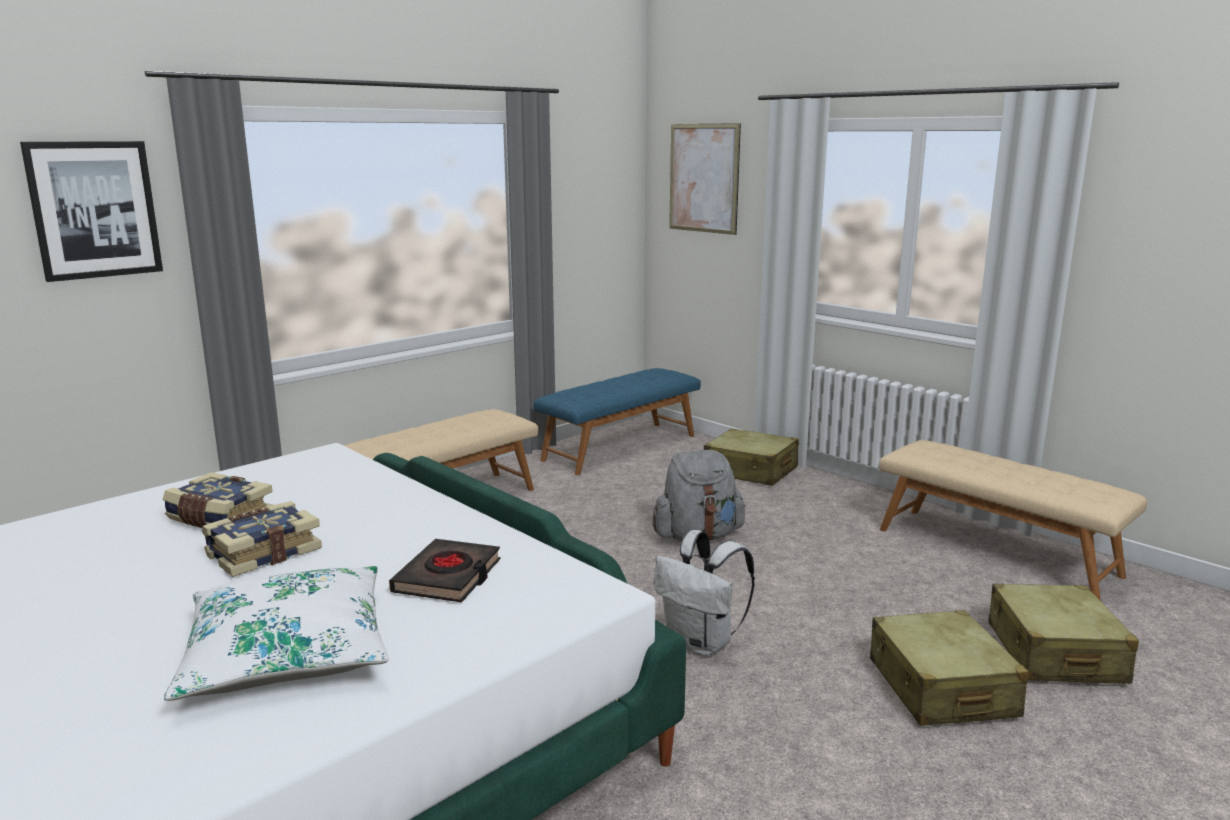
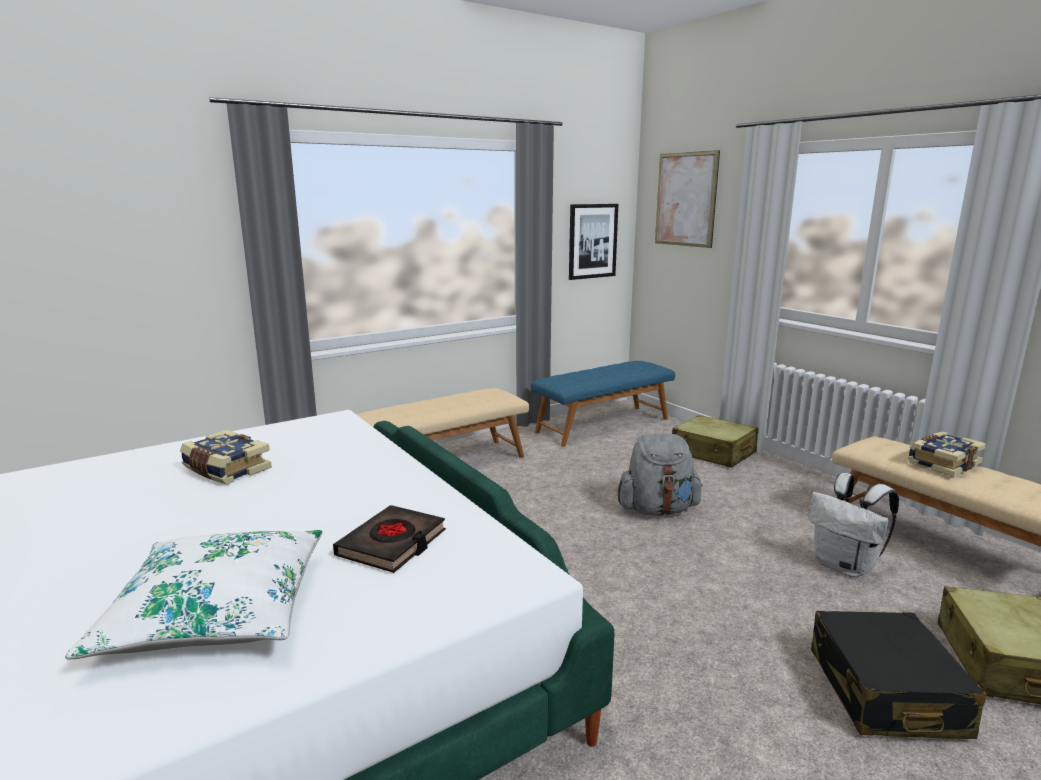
camera: 10 degrees right, 0 degrees up
picture [20,141,163,282] -> picture moved to [569,204,618,280]
book [202,501,322,577] -> book moved to [908,431,986,477]
white backpack [654,530,755,656] -> white backpack moved to [808,473,899,577]
beige suitcase [870,610,1029,726] -> black suitcase [811,611,986,739]

